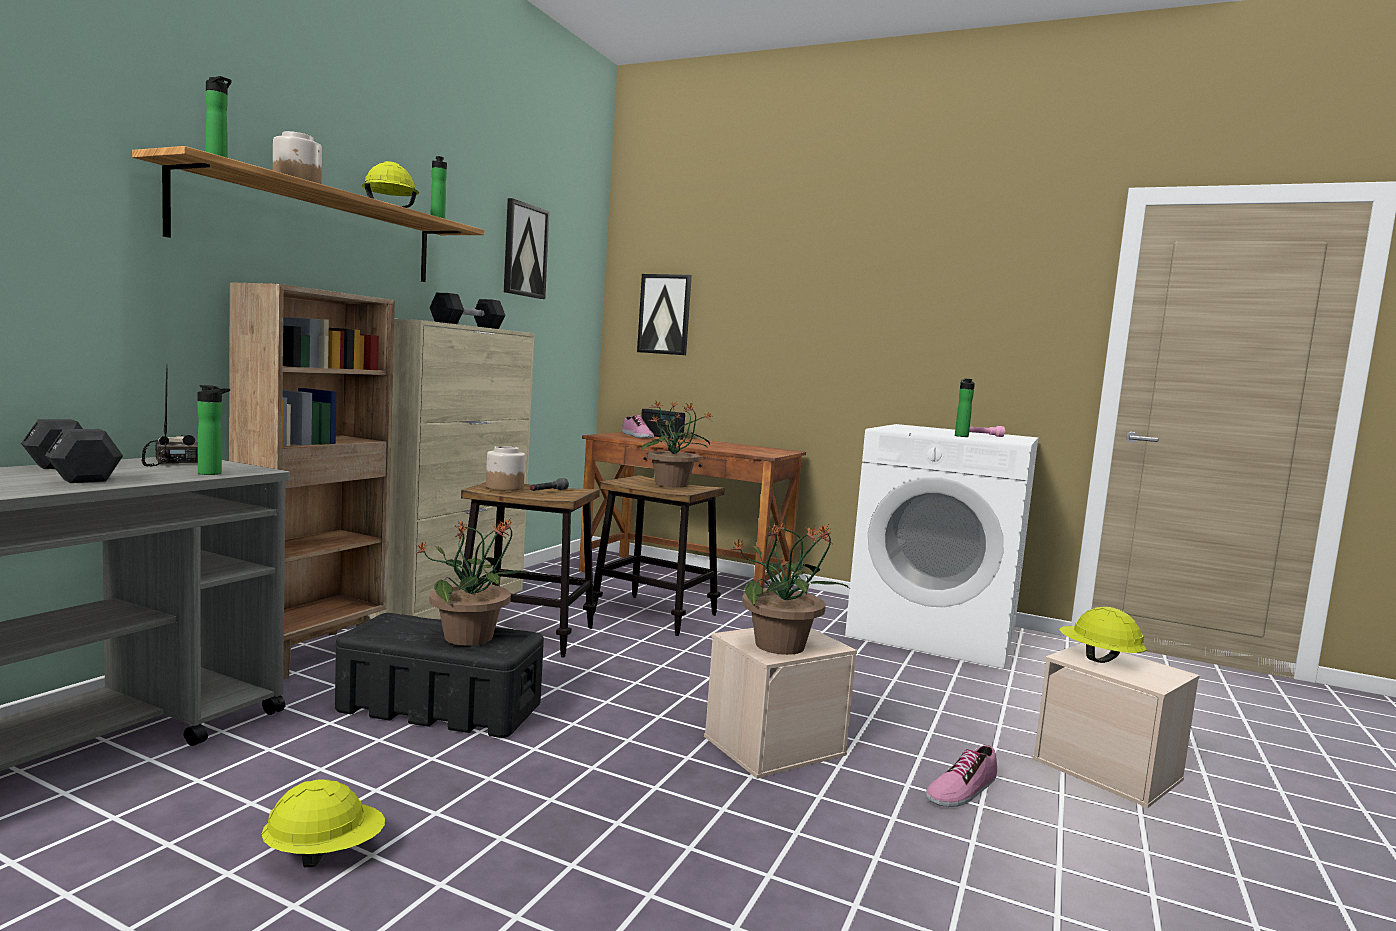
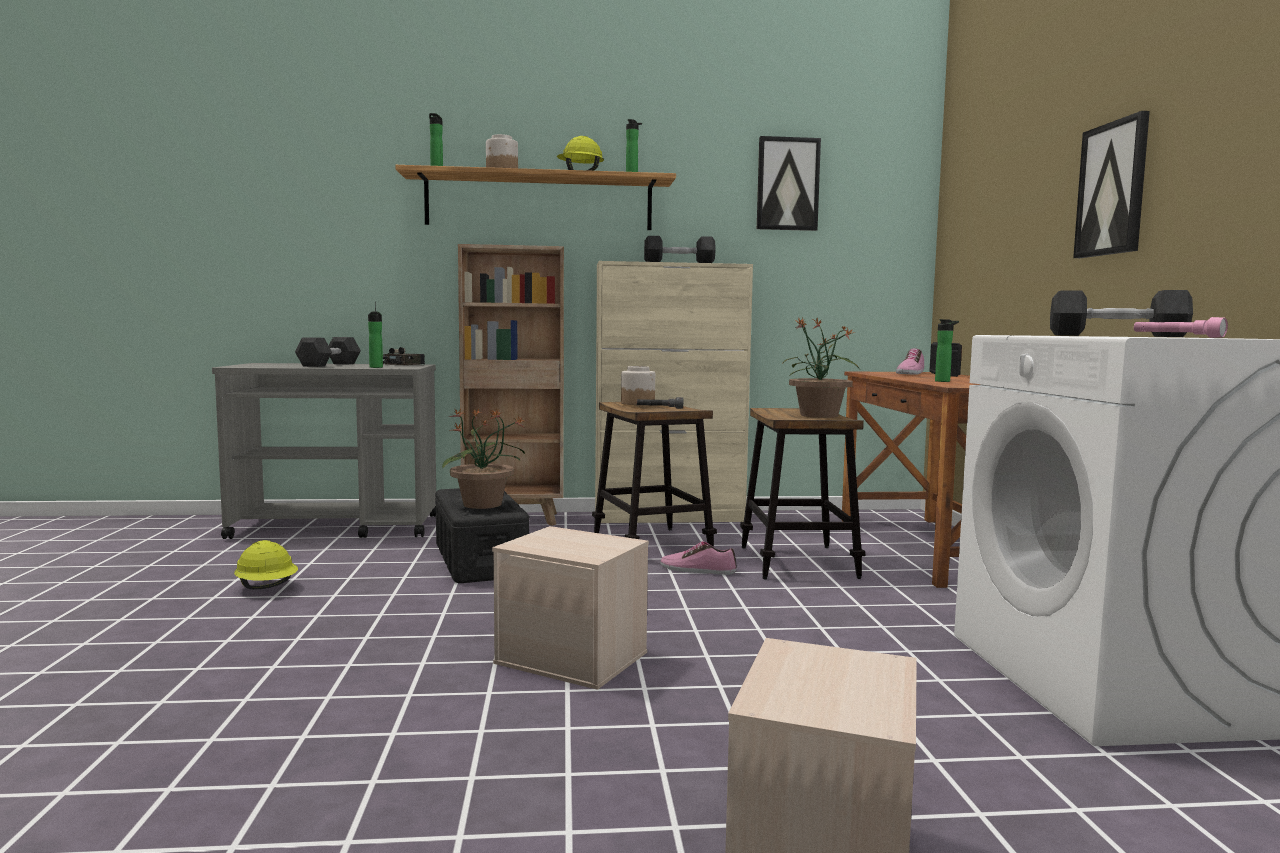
camera: 60 degrees right, 0 degrees up
picture [637,274,692,355] -> picture moved to [1073,111,1150,258]
potted plant [731,522,849,655] -> none
shoe [926,745,997,807] -> shoe moved to [660,542,737,575]
bottle [955,379,975,437] -> bottle moved to [935,319,959,382]
yellow hard hat [1060,607,1146,663] -> none
none -> black dumbbell [1050,290,1193,337]

